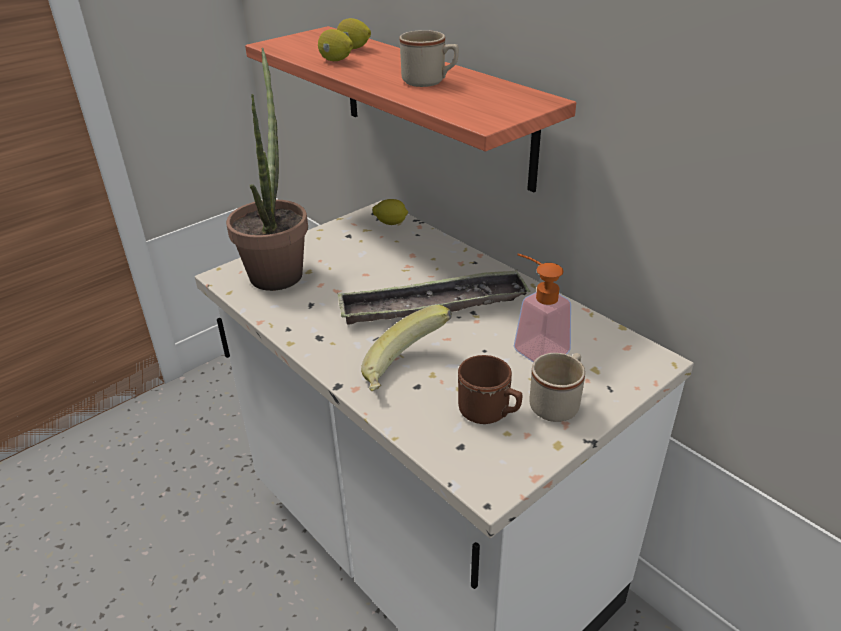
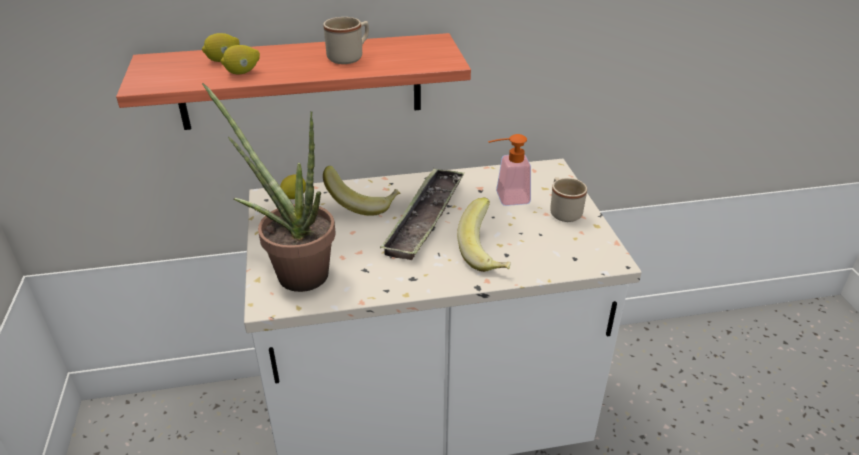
camera: 60 degrees left, 0 degrees up
brown mug [458,355,522,424] -> none
none -> banana [323,166,401,216]

